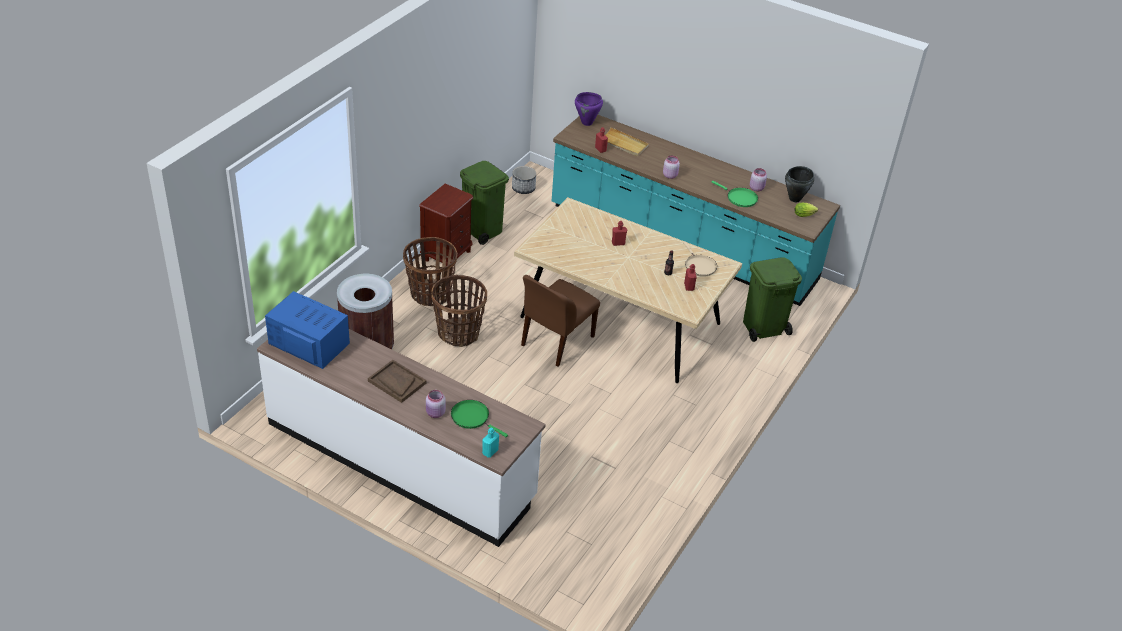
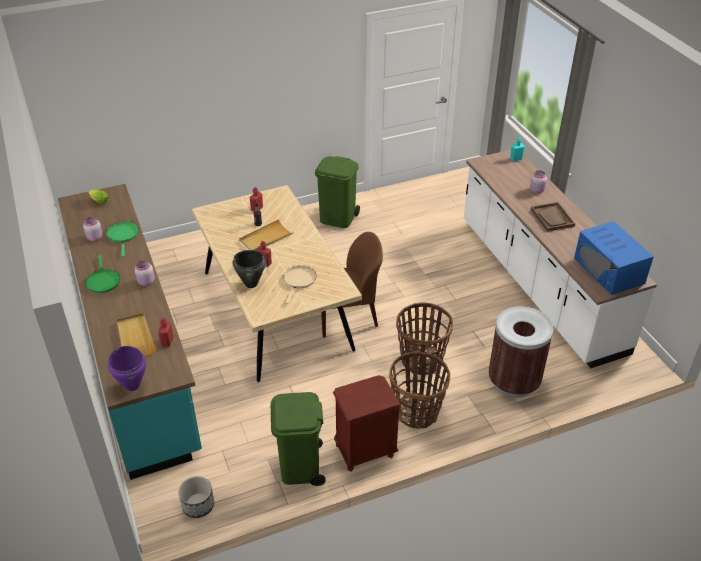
camera: 140 degrees left, 0 degrees up
green frying pan [451,400,508,437] -> green frying pan moved to [85,255,120,293]
beige frying pan [683,241,717,277] -> beige frying pan moved to [284,265,316,304]
green trash can [743,257,802,342] -> green trash can moved to [315,156,360,228]
black cooking pot [785,166,814,202] -> black cooking pot moved to [233,250,266,288]
none -> beige tray [239,219,294,251]

